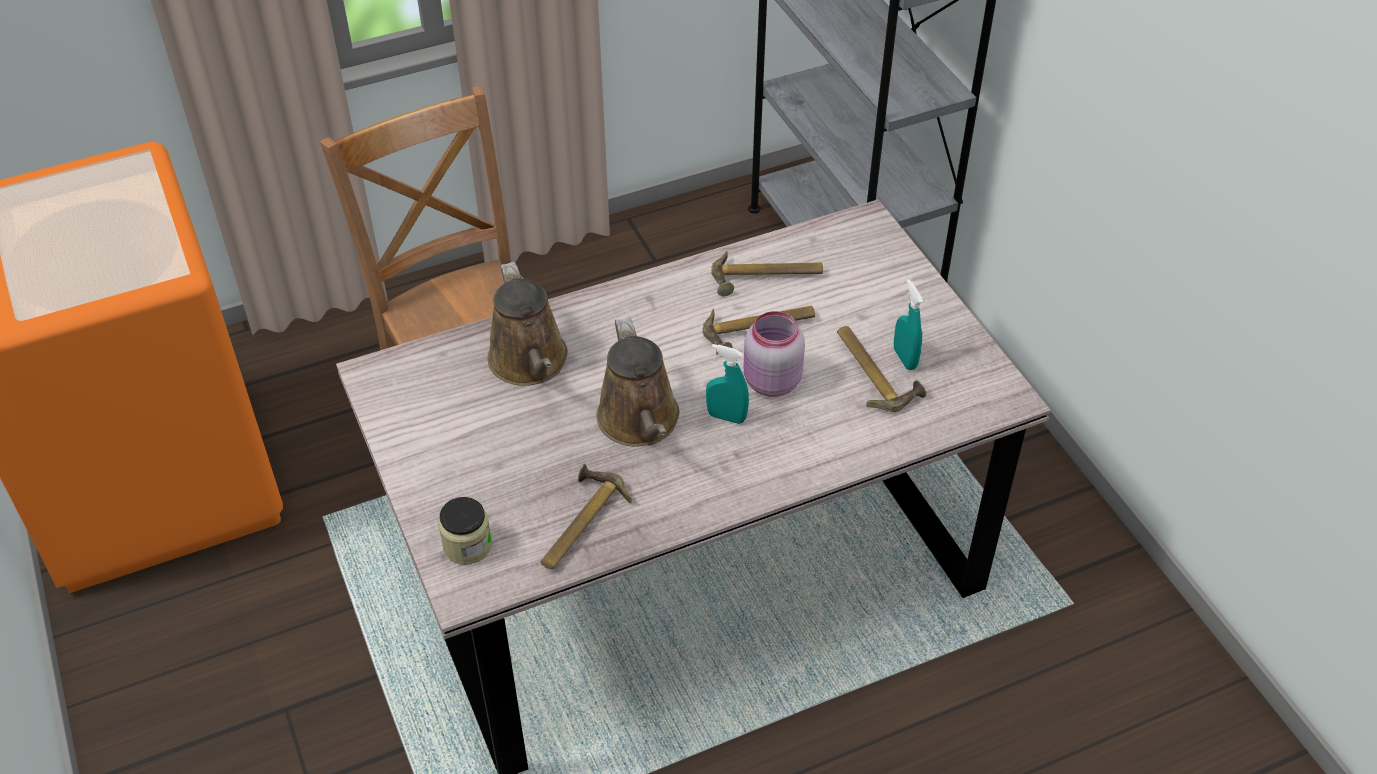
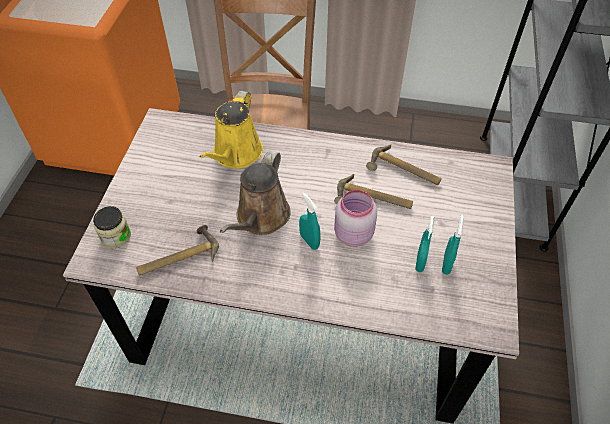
camera: 35 degrees right, 5 degrees up
brown watering can [488,262,568,386] -> yellow watering can [199,91,263,169]
hammer [837,326,926,412] -> turquoise spray bottle [415,216,435,272]

